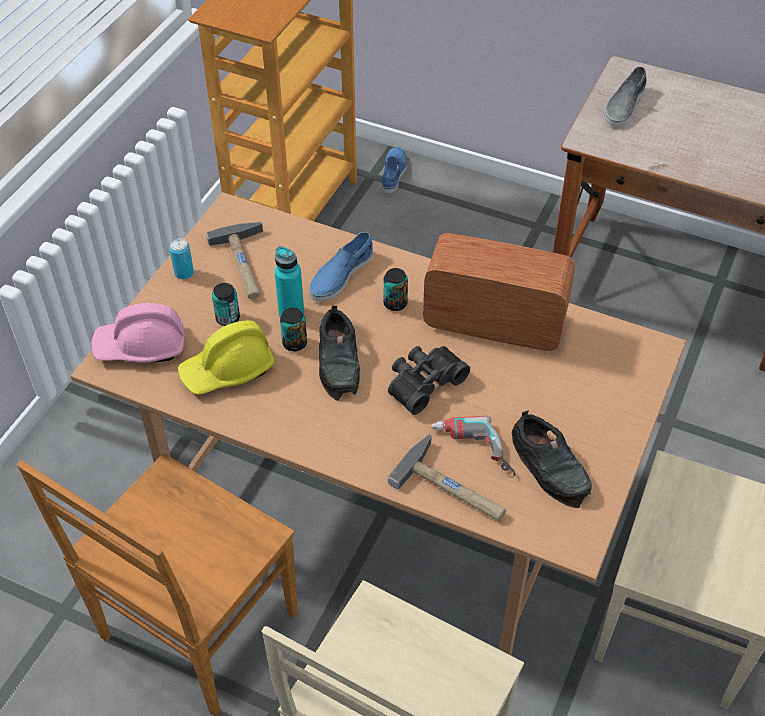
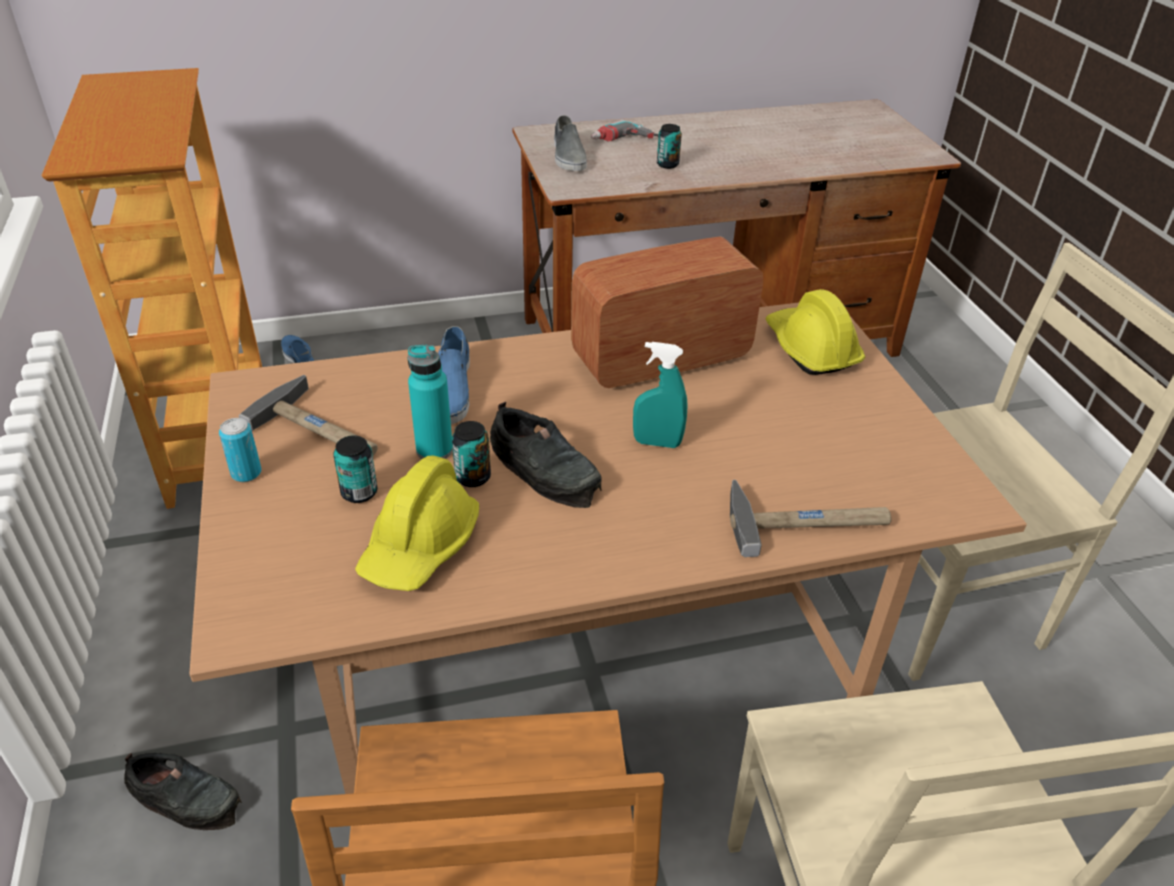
camera: 40 degrees left, 10 degrees down
pink hard hat [91,303,185,363] -> none
can [383,268,408,311] -> can moved to [657,124,682,169]
black binoculars [388,346,470,415] -> turquoise spray bottle [633,342,688,448]
power drill [431,416,515,476] -> power drill moved to [591,119,659,142]
black shoe [512,410,592,508] -> black shoe moved to [124,753,242,830]
none -> yellow hard hat [765,289,865,375]

